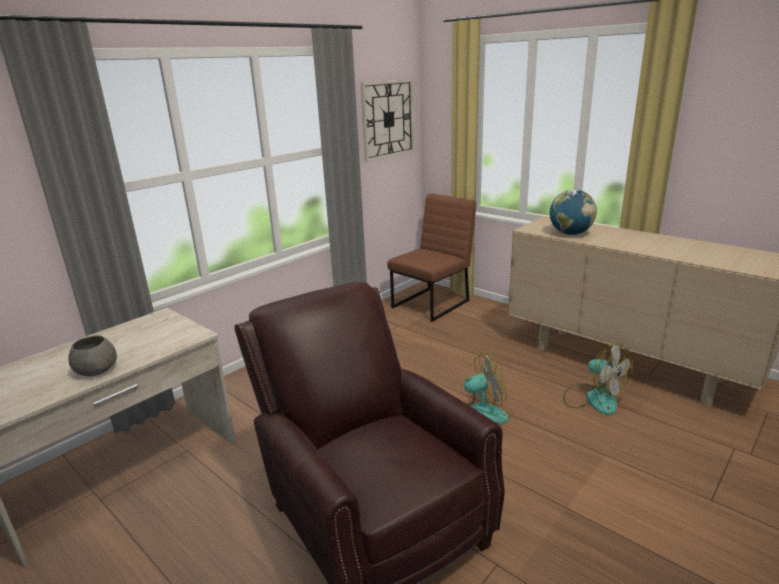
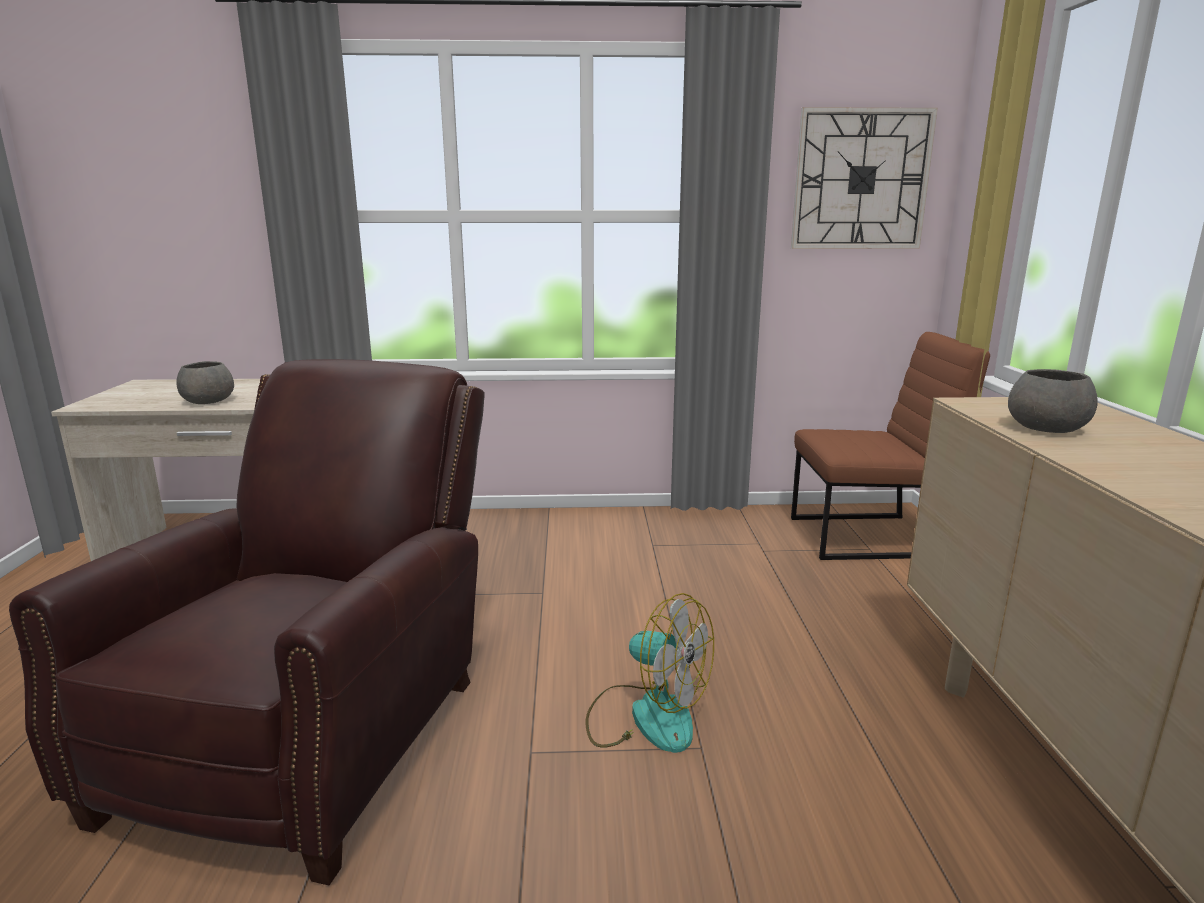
camera: 45 degrees right, 5 degrees down
globe [550,190,597,235] -> grey bowl [1008,369,1098,433]
fan [563,343,633,415] -> none

